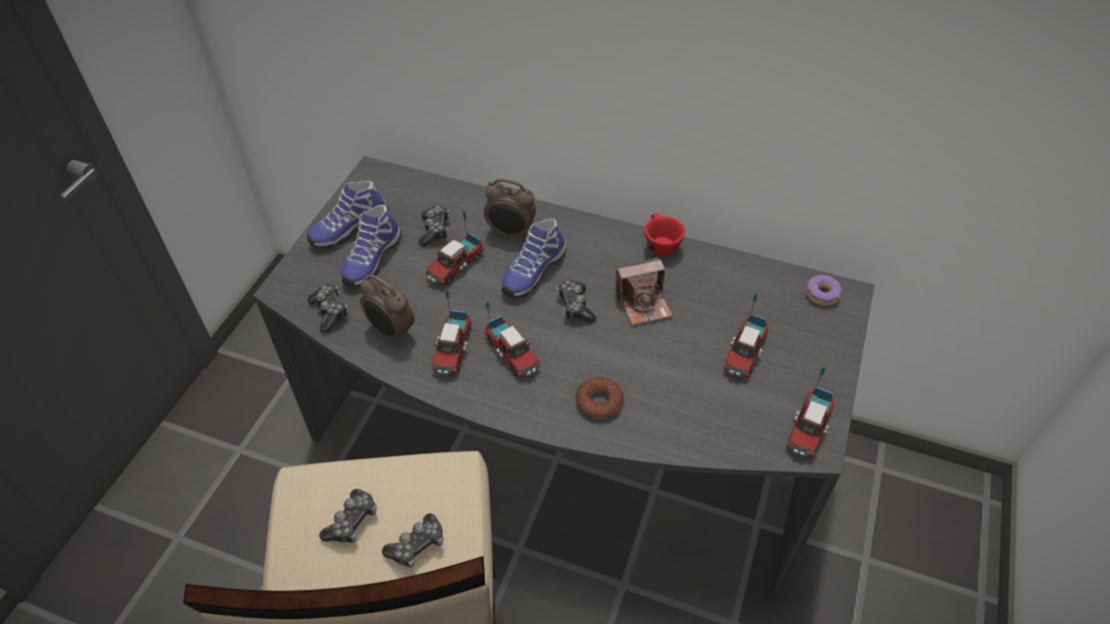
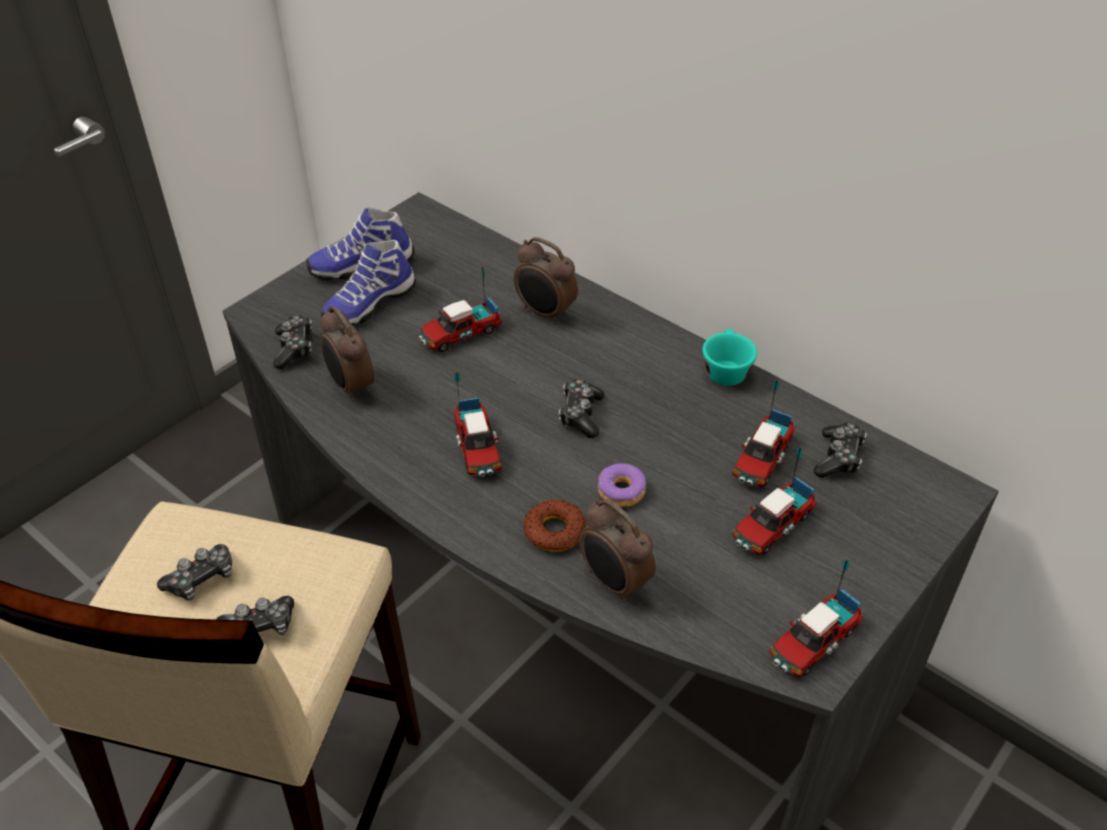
camera: 20 degrees right, 5 degrees down
game controller [419,205,449,246] -> game controller moved to [814,422,867,478]
toy truck [431,289,471,375] -> toy truck moved to [732,379,795,487]
shoe [501,219,566,298] -> none
camera [615,257,672,325] -> none
red cup [644,213,685,257] -> turquoise cup [702,329,757,386]
donut [806,275,842,306] -> donut moved to [598,463,646,507]
none -> alarm clock [579,498,656,602]

